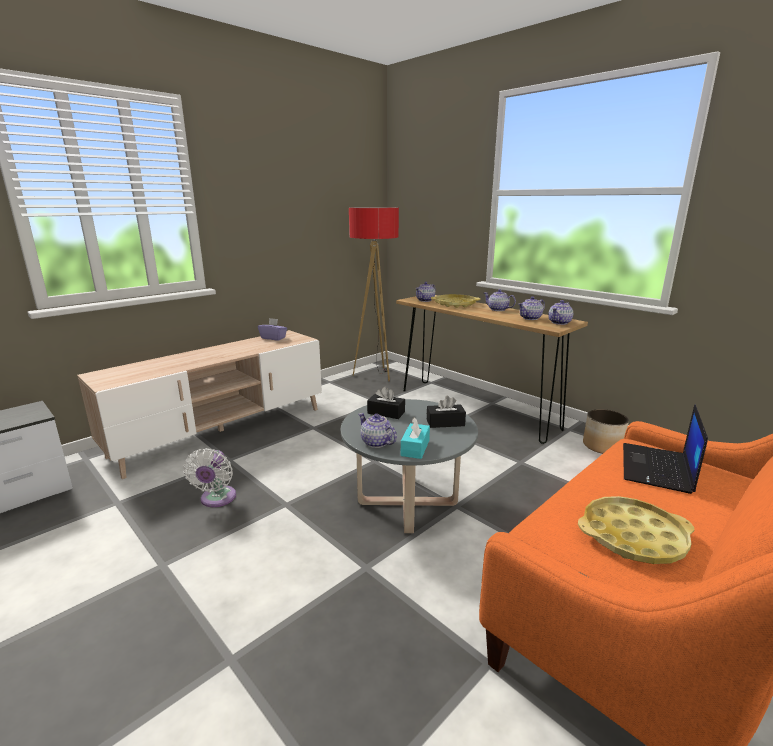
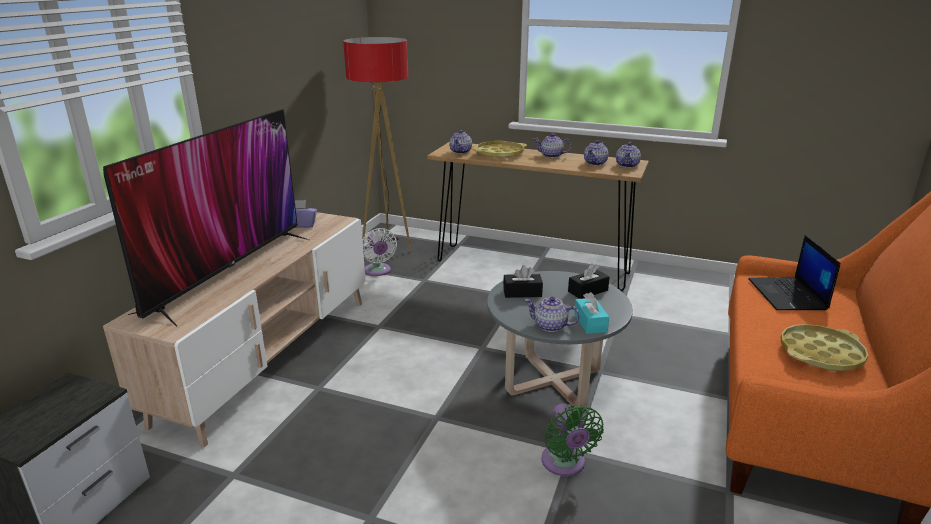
camera: 25 degrees left, 5 degrees up
white fan [183,448,236,507] -> white fan moved to [363,228,397,276]
planter [583,409,629,454] -> none
none -> television [103,109,309,326]
none -> green fan [542,403,604,476]

